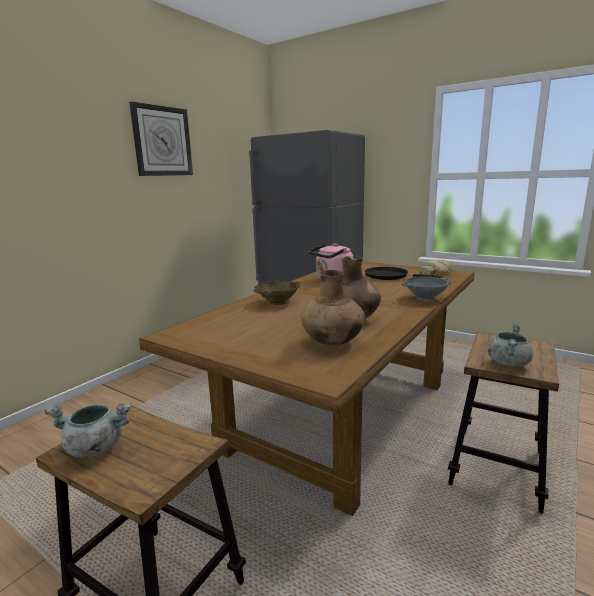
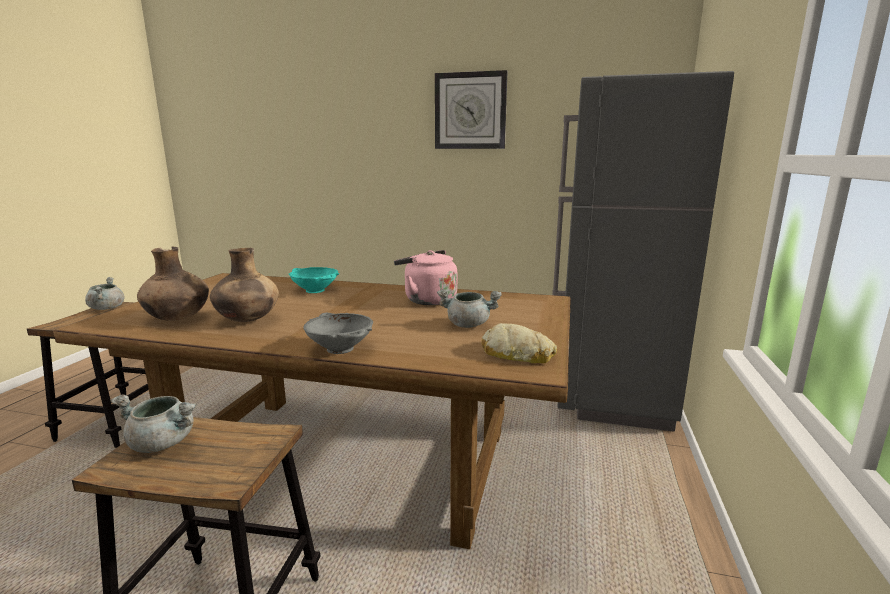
camera: 70 degrees right, 0 degrees up
beige bowl [253,281,301,305] -> turquoise bowl [289,267,339,293]
black frying pan [365,267,441,280] -> grey cooking pot [437,289,502,328]

